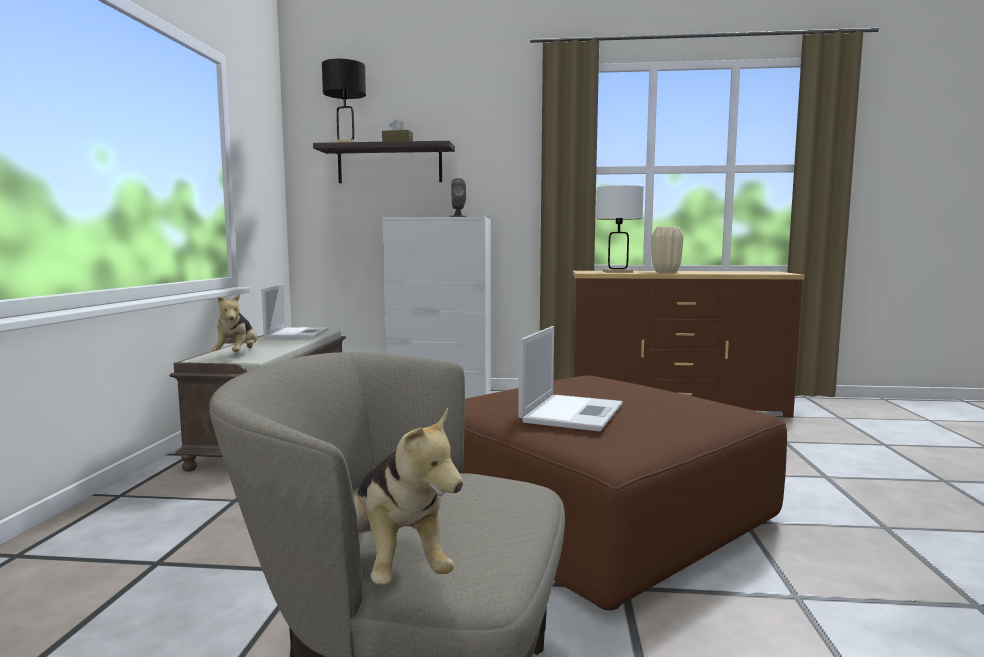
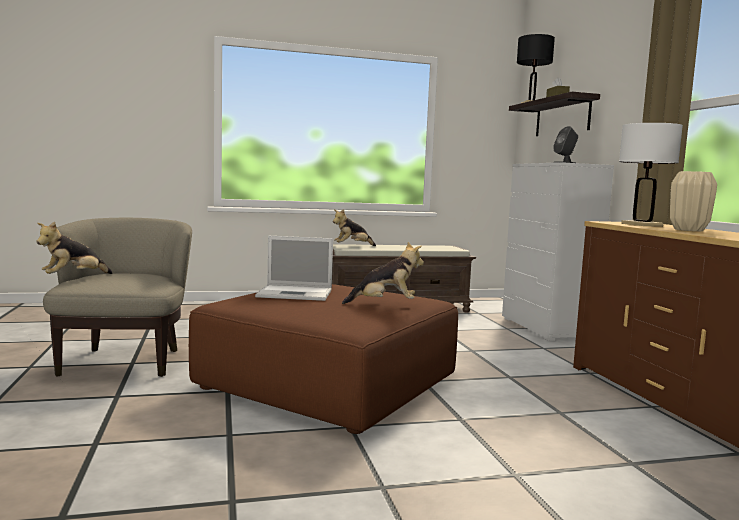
camera: 70 degrees right, 0 degrees up
laptop [261,284,329,339] -> none
none -> plush toy [342,242,424,304]

